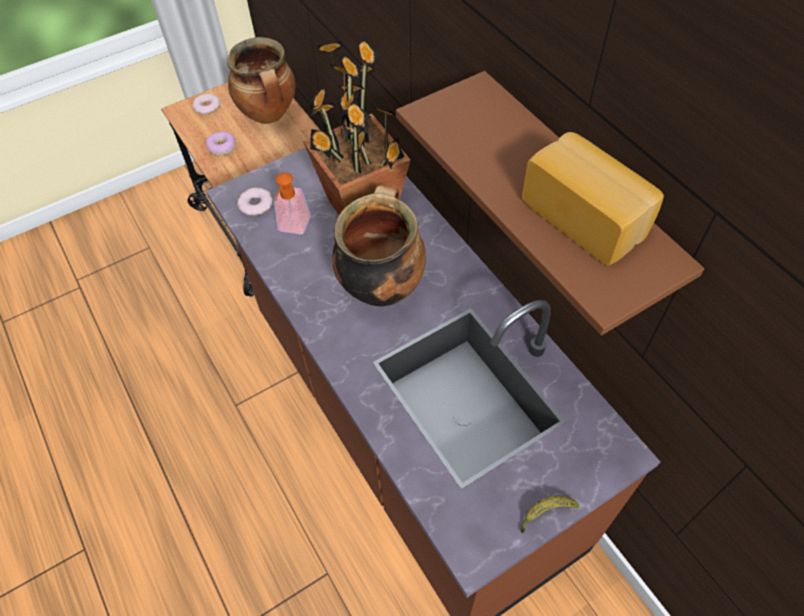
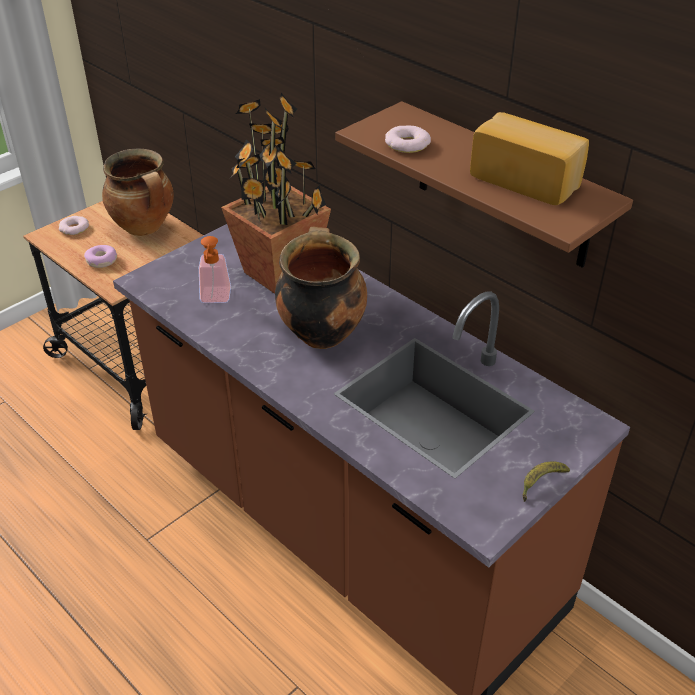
camera: 15 degrees left, 15 degrees down
donut [237,188,273,216] -> donut moved to [385,125,431,153]

